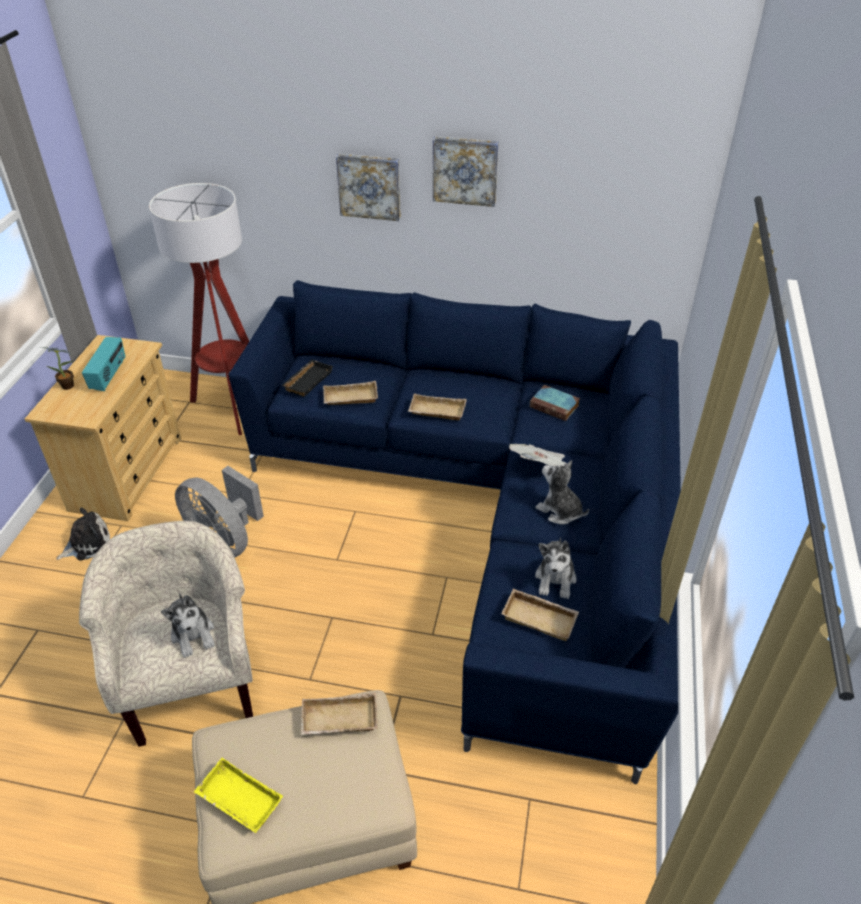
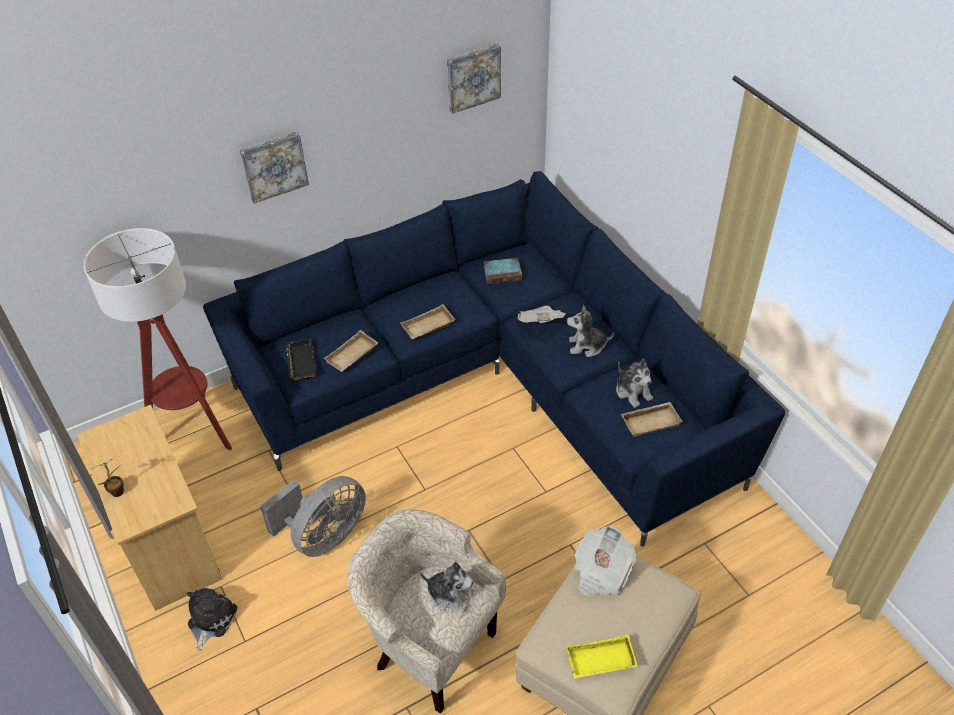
camera: 40 degrees left, 5 degrees up
radio [82,337,125,391] -> none
grey fan [175,466,264,557] -> grey fan turned 45 degrees counterclockwise [260,476,366,557]
beige tray [301,693,378,735] -> newspaper [574,526,636,596]
picture [433,136,499,207] -> picture moved to [447,44,501,114]

